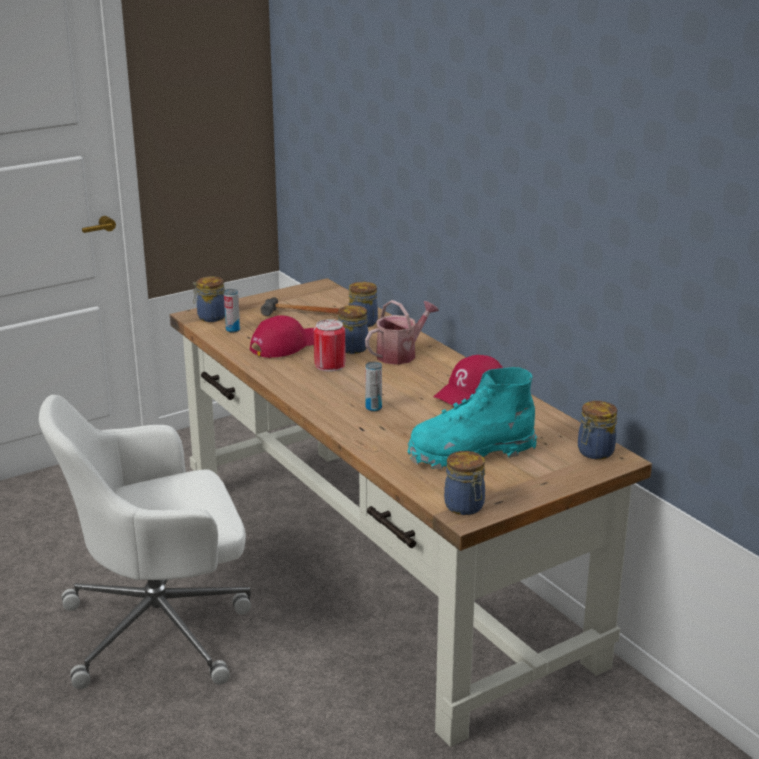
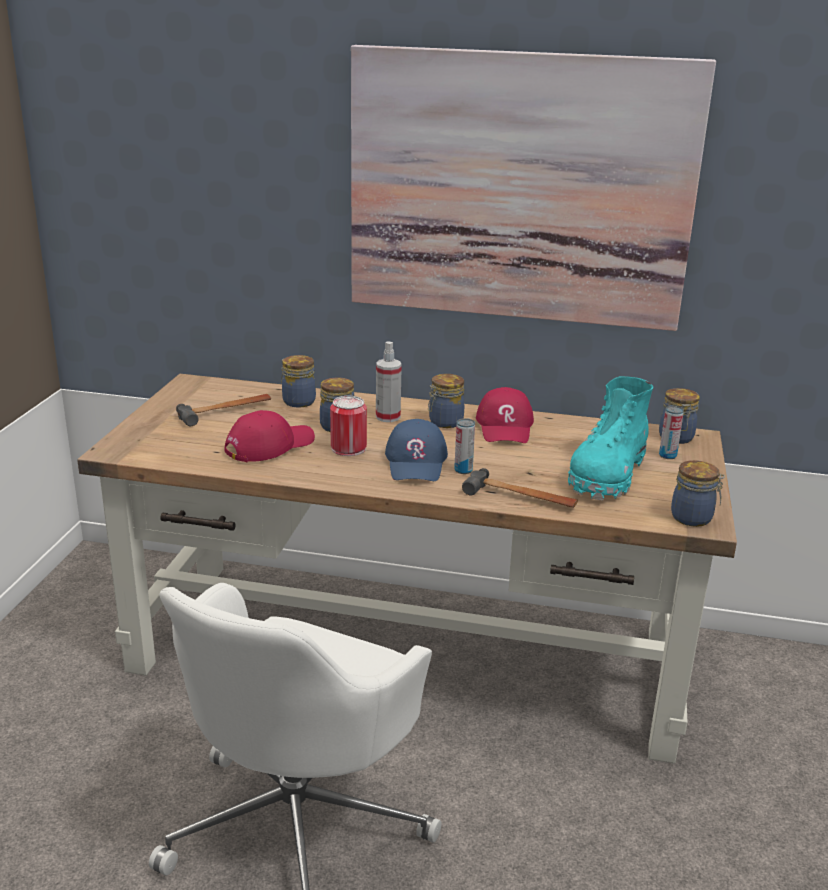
camera: 45 degrees left, 0 degrees up
jar [193,276,225,322] -> jar moved to [428,374,464,428]
can [224,289,240,333] -> can moved to [659,406,684,459]
red cap [250,315,314,358] -> red cap turned 45 degrees clockwise [224,410,315,462]
watering can [365,300,439,365] -> spray bottle [376,342,402,422]
none -> picture [351,45,716,331]
none -> blue cap [385,419,448,481]
none -> hammer [462,468,578,508]

